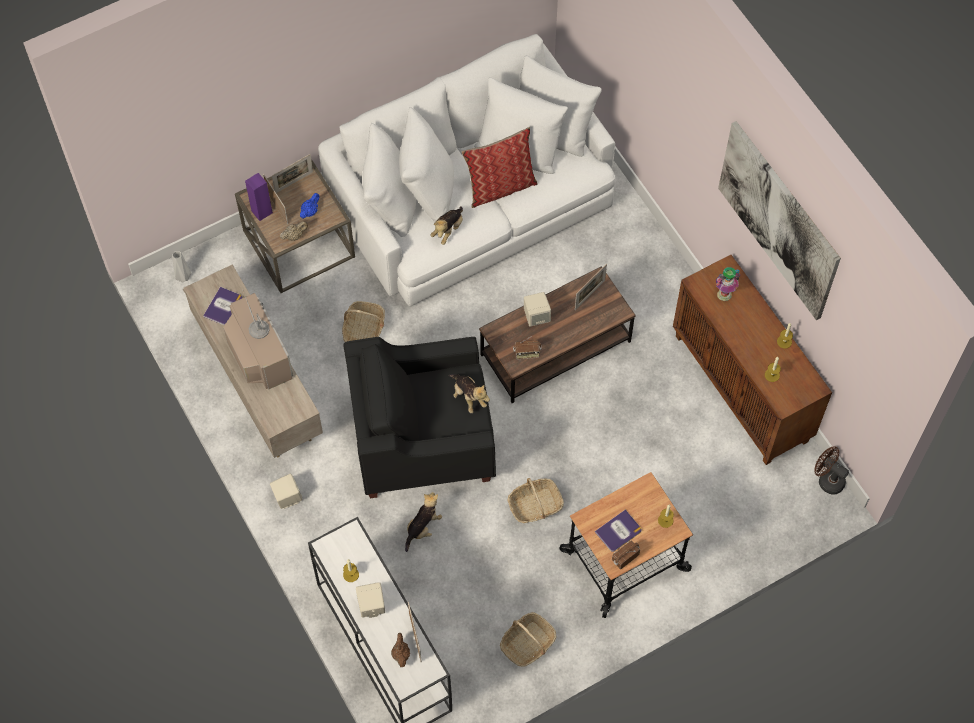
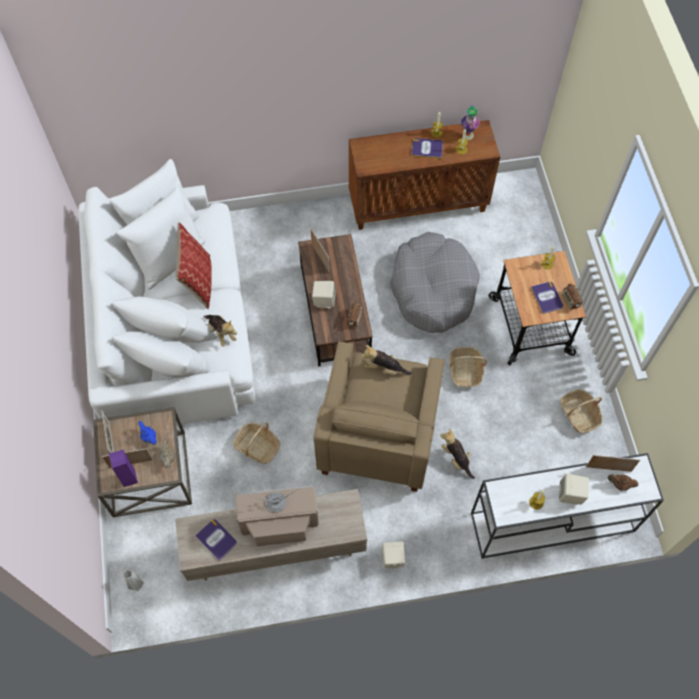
camera: 70 degrees left, 0 degrees up
black armchair [343,337,496,498] -> beige armchair [314,341,445,492]
plush toy [449,374,490,413] -> plush toy turned 150 degrees counterclockwise [361,345,412,375]
vase [716,267,740,301] -> vase moved to [461,105,480,140]
picture [718,121,841,320] -> none
brown fan [814,446,849,495] -> none
none -> grey dog bed [390,232,480,333]
none -> book [412,138,443,159]

